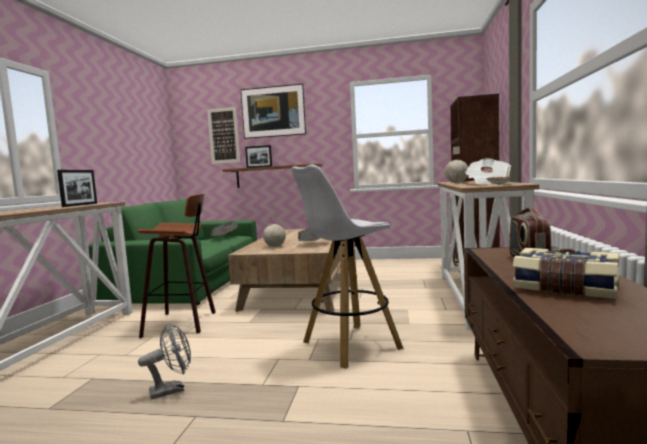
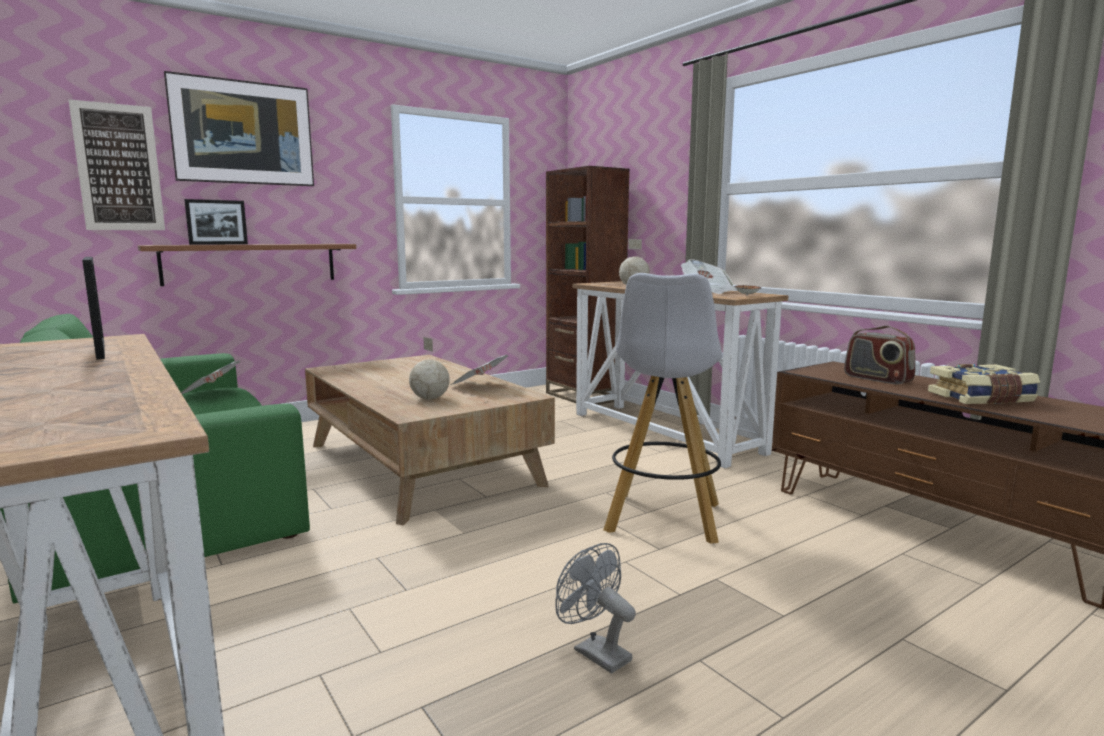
camera: 45 degrees left, 5 degrees up
stool [138,194,216,338] -> none
grey fan [138,323,191,399] -> grey fan turned 60 degrees counterclockwise [555,543,636,674]

